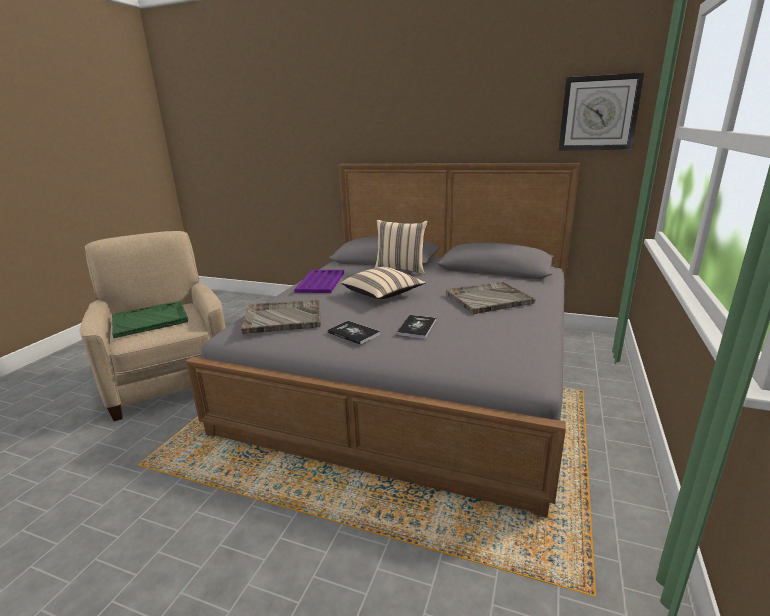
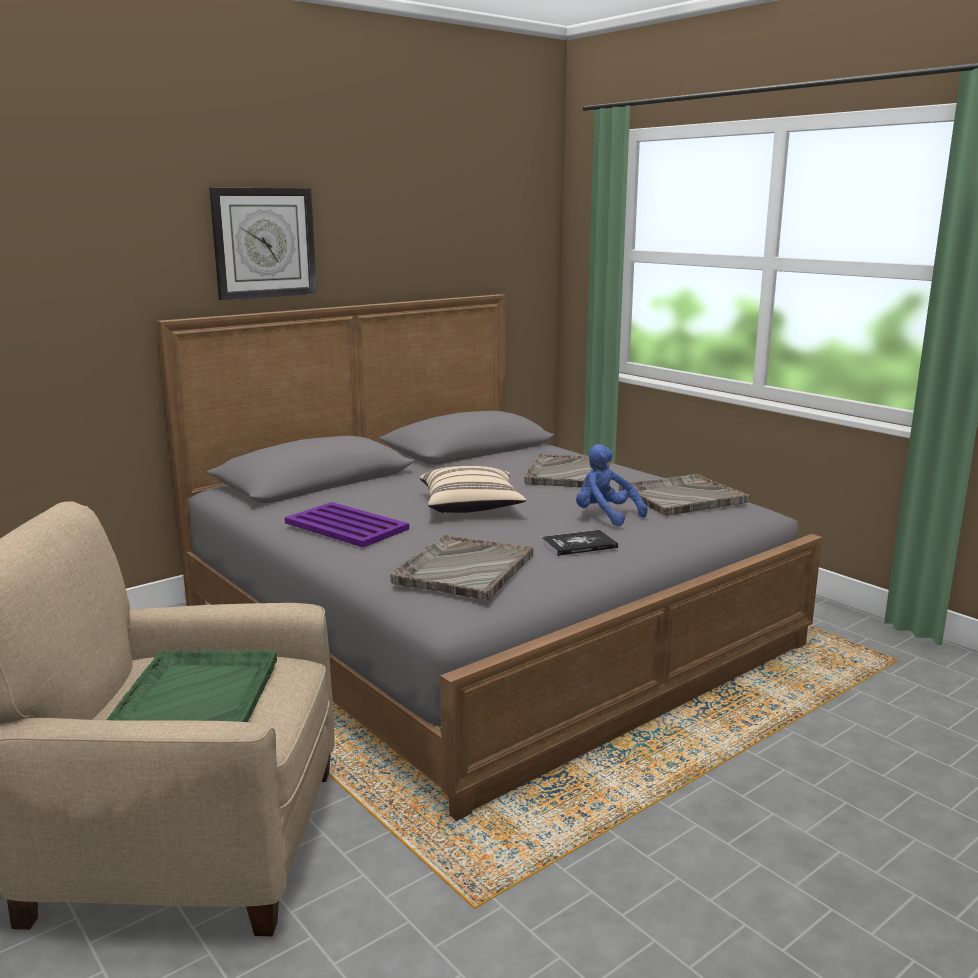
camera: 60 degrees left, 5 degrees down
beige pillow [375,220,428,274] -> none
book [397,315,436,339] -> blue plush toy [576,444,648,526]
wall clock [559,73,644,150] -> wall clock moved to [209,187,317,300]
none -> grey tray [619,474,750,516]

